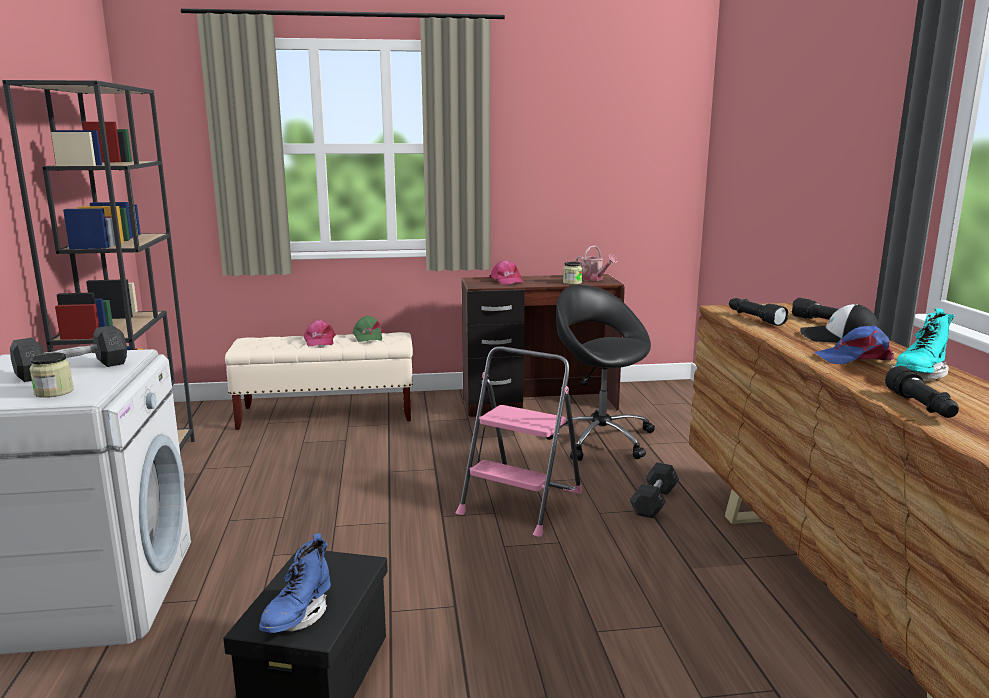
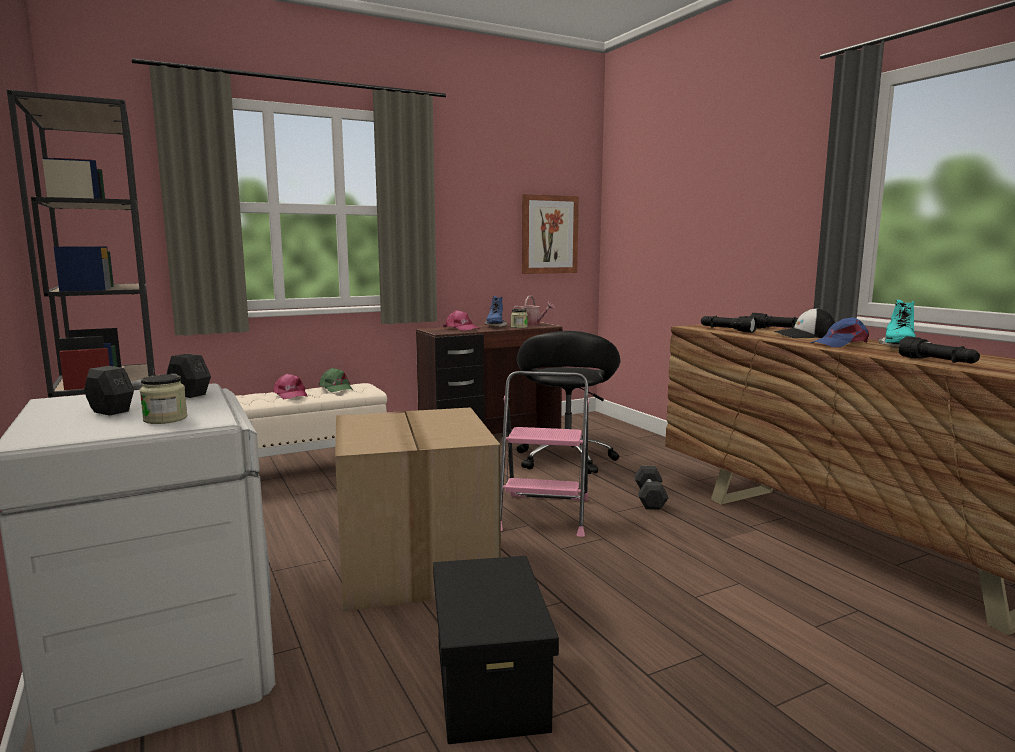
camera: 20 degrees left, 5 degrees down
blue boot [259,533,331,633] -> blue boot moved to [484,296,507,327]
black office chair [545,285,655,461] -> black office chair turned 105 degrees counterclockwise [516,331,620,474]
none -> cardboard box [335,407,501,611]
none -> picture [522,194,579,274]

